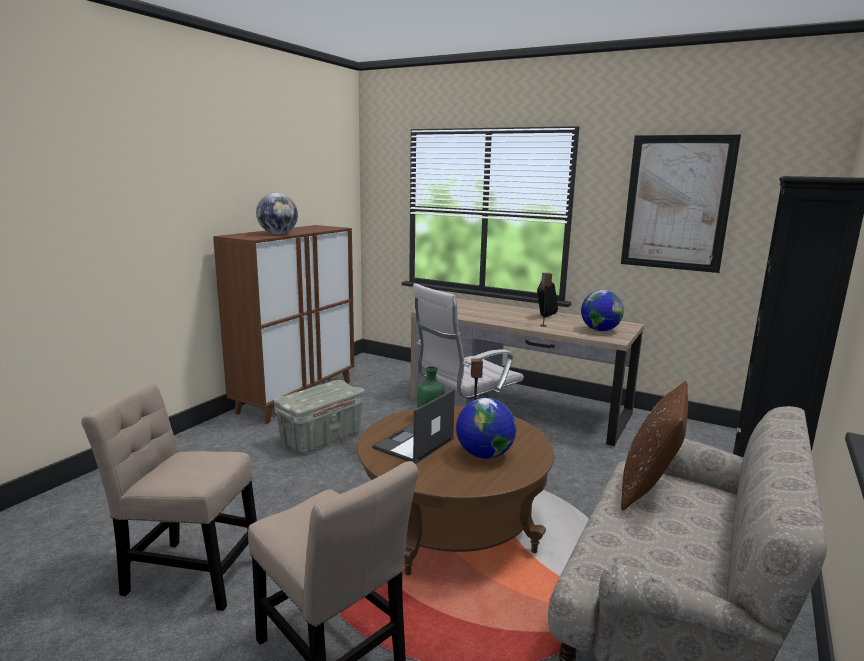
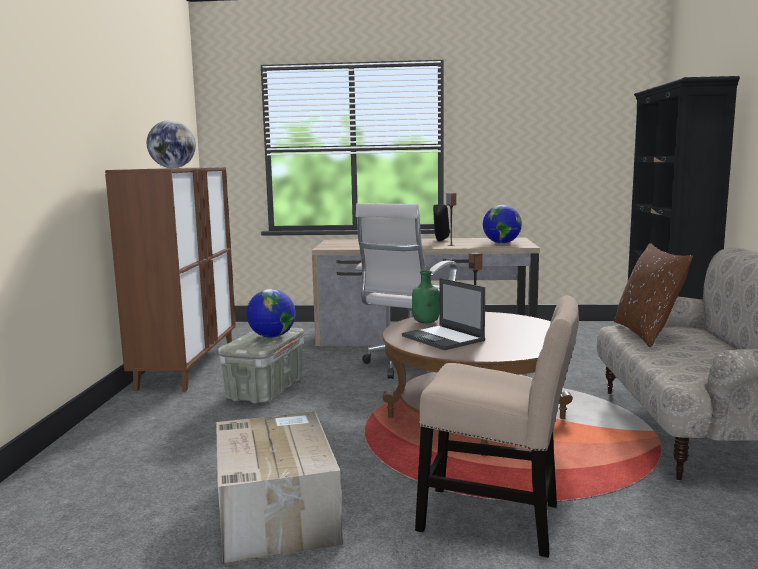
camera: 25 degrees left, 5 degrees down
beige chair [82,381,257,611] -> cardboard box [216,411,343,564]
laptop [372,389,455,464] -> laptop turned 45 degrees counterclockwise [402,278,485,350]
globe [456,398,516,459] -> globe moved to [246,289,296,338]
picture [621,134,741,273] -> none

